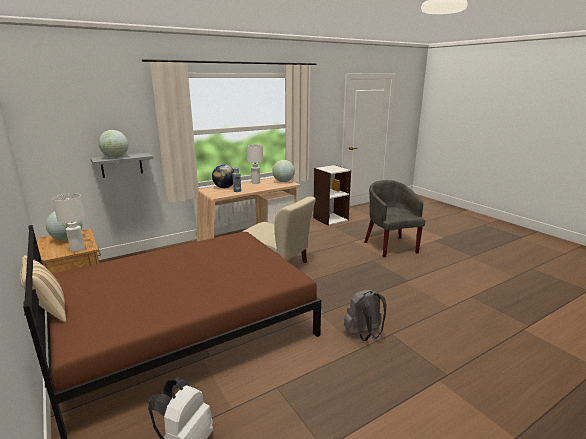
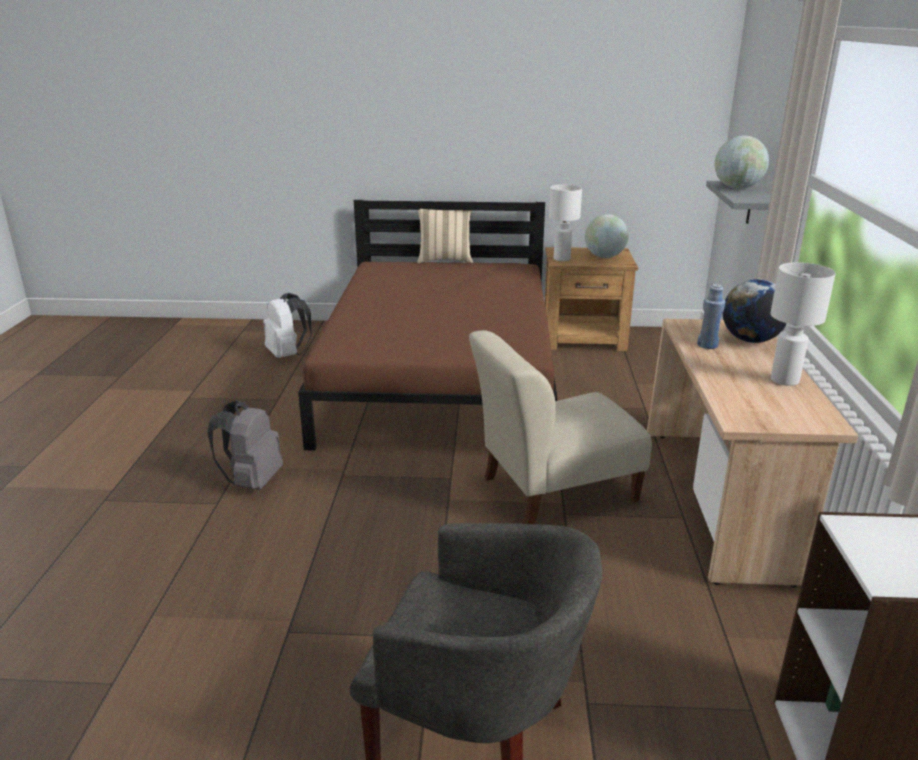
camera: 125 degrees right, 5 degrees up
globe [272,160,295,182] -> none

